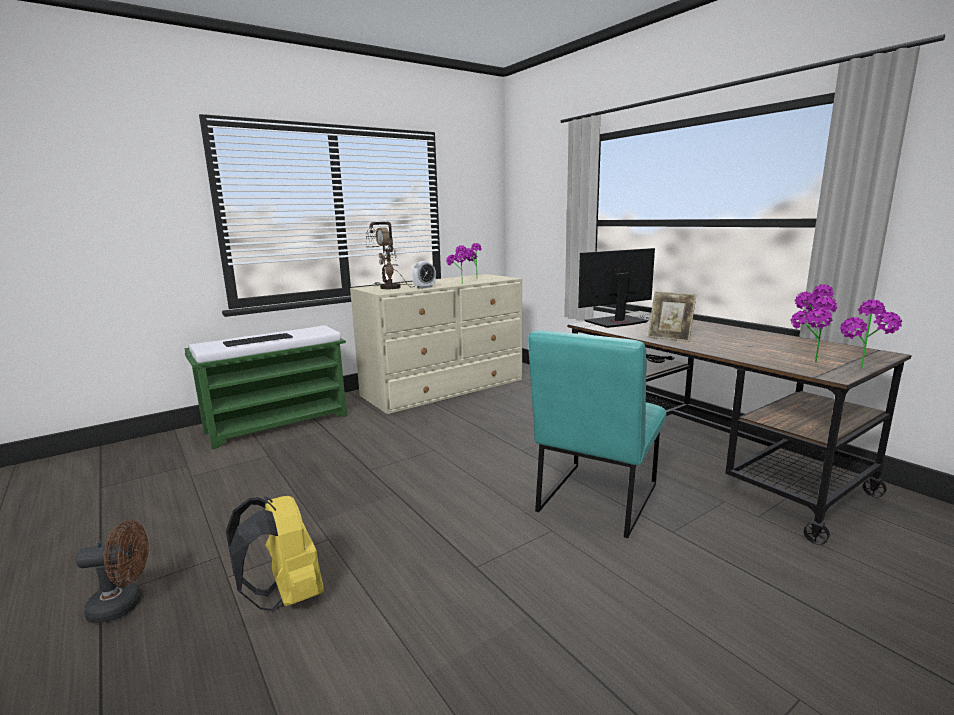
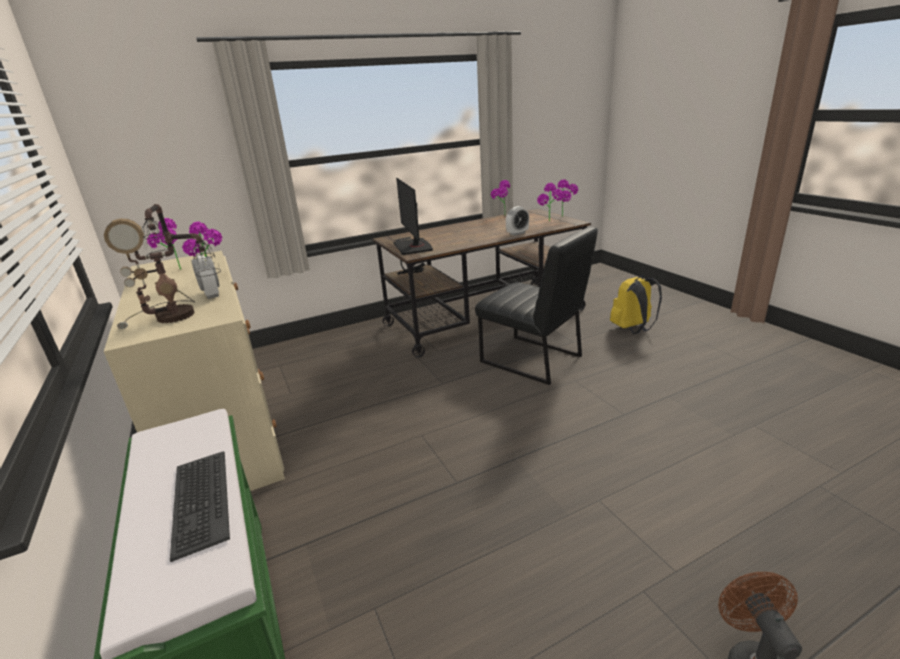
camera: 80 degrees left, 10 degrees up
yellow backpack [226,496,324,611] -> yellow backpack moved to [610,276,662,334]
turquoise chair [528,331,667,538] -> black chair [475,227,598,385]
picture frame [648,291,696,342] -> none
none -> alarm clock [506,206,529,236]

